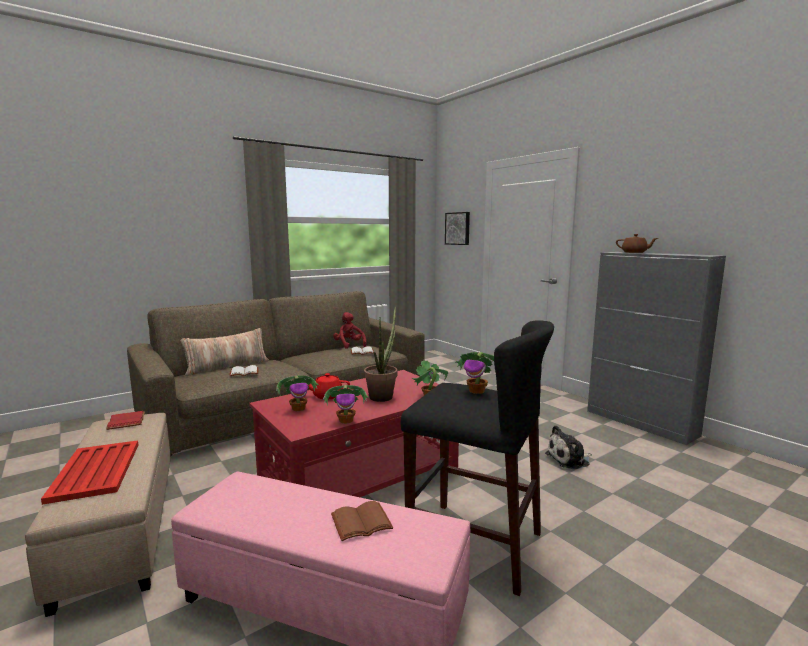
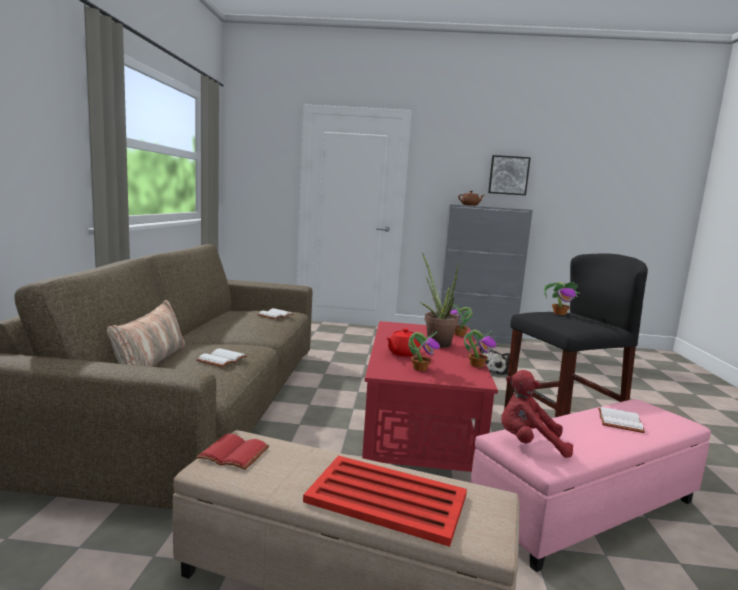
camera: 50 degrees left, 0 degrees up
brown book [331,501,393,541] -> white book [598,407,645,433]
red plush toy [333,312,367,349] -> red plush toy moved to [501,370,573,458]
picture [445,212,470,245] -> picture moved to [488,155,531,195]

